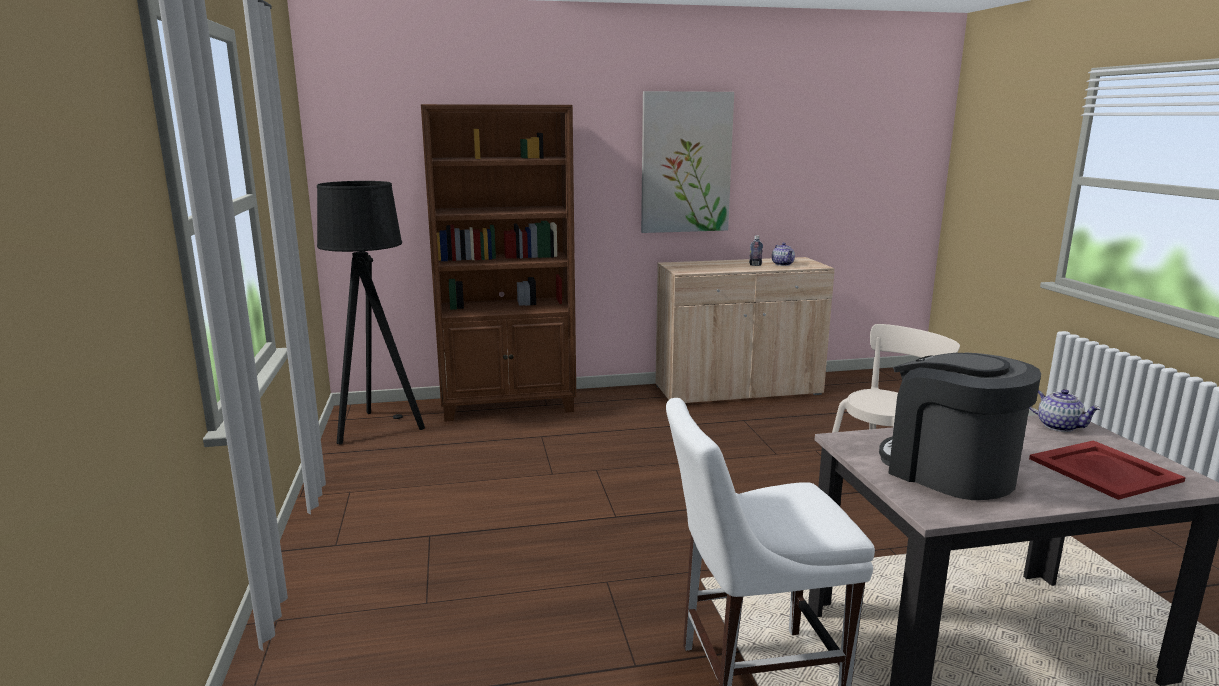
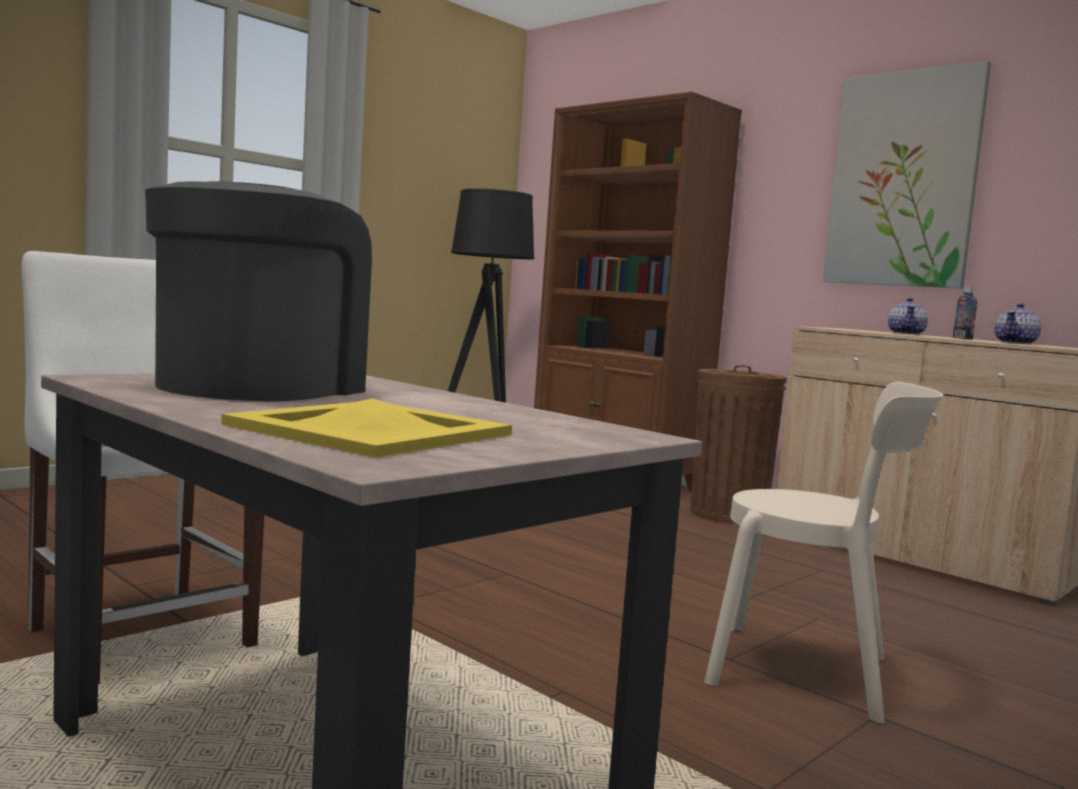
camera: 55 degrees right, 10 degrees down
teapot [1029,389,1101,432] -> teapot moved to [888,298,928,335]
red tray [1029,441,1186,500] -> yellow tray [221,398,512,458]
none -> brown trash can [690,365,787,524]

